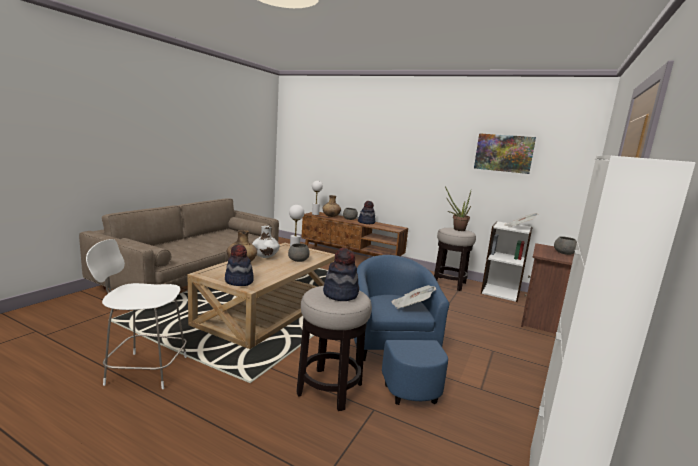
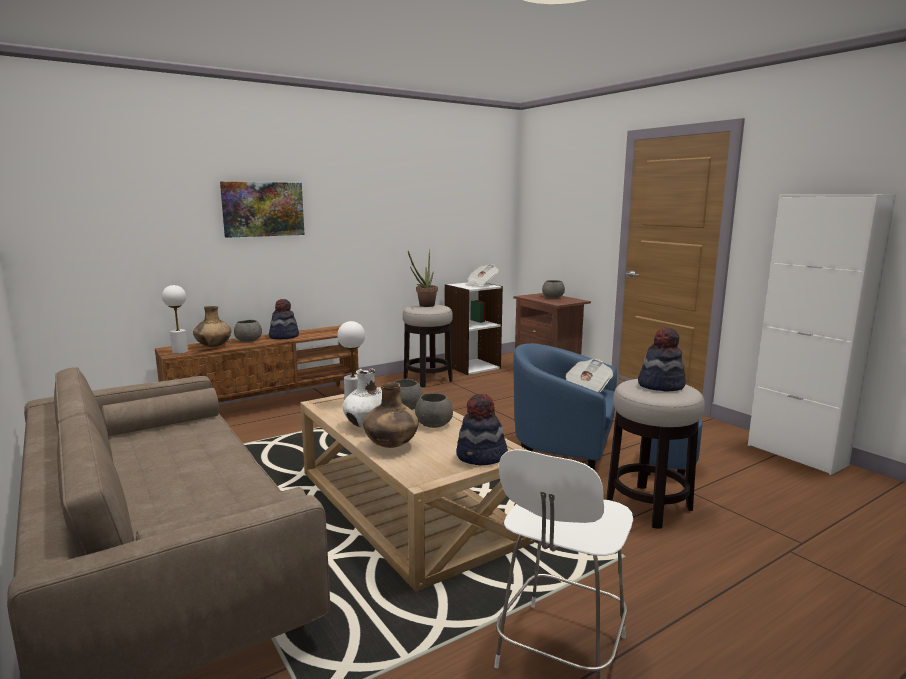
camera: 60 degrees left, 0 degrees up
picture [474,133,536,174] -> picture moved to [220,182,305,238]
none -> grey bowl [415,393,453,428]

